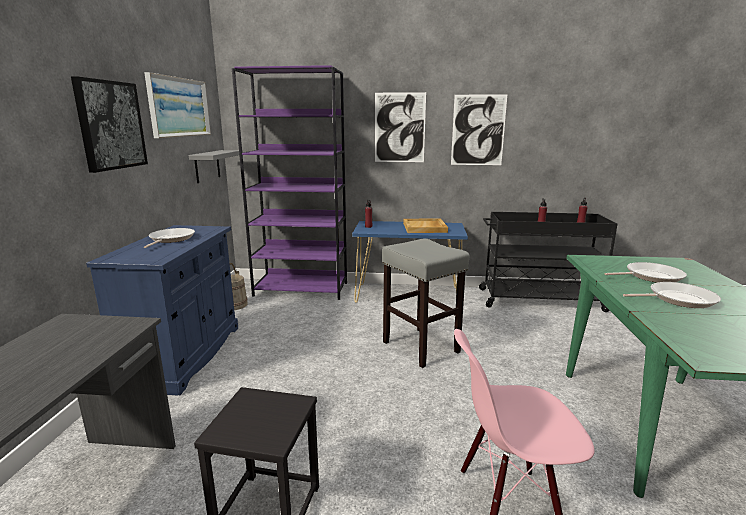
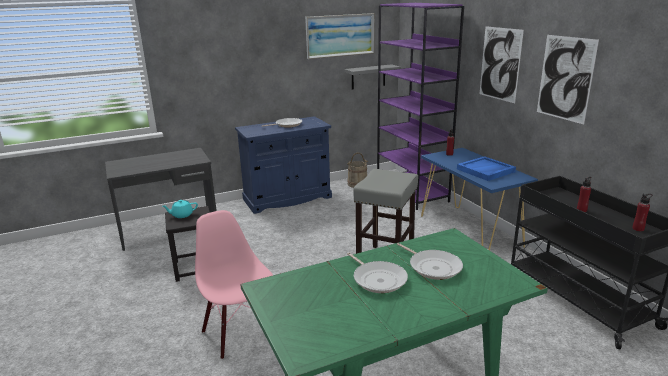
camera: 60 degrees right, 5 degrees up
picture [71,76,148,173] -> none
beige tray [403,218,448,233] -> blue tray [457,156,516,181]
none -> turquoise teapot [162,200,198,218]

